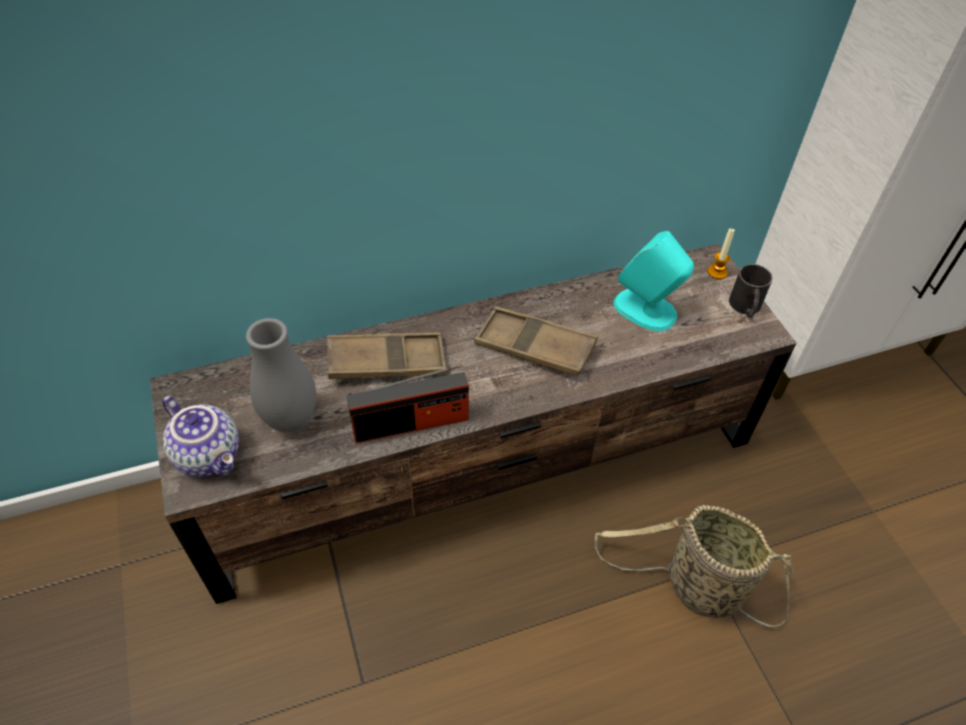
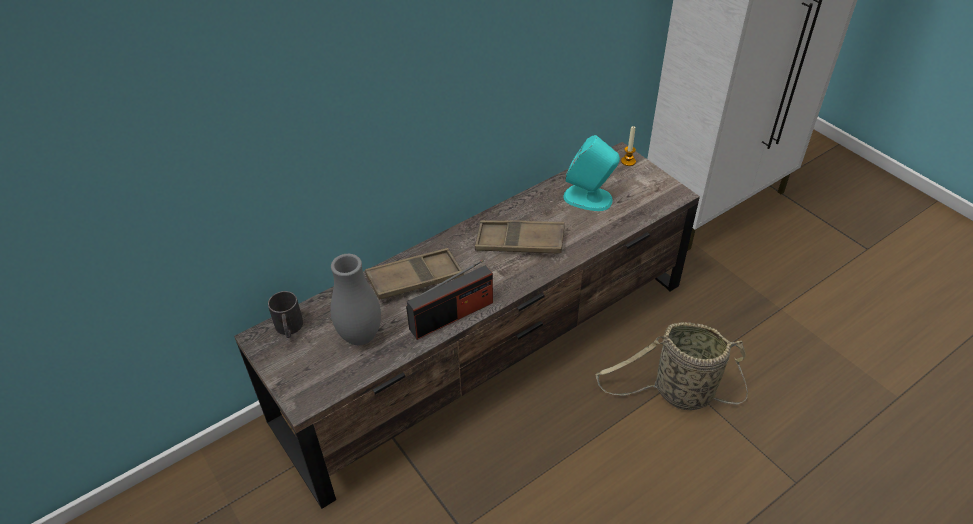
camera: 15 degrees left, 5 degrees down
teapot [162,395,239,477] -> none
black mug [729,264,772,317] -> black mug moved to [268,291,303,338]

